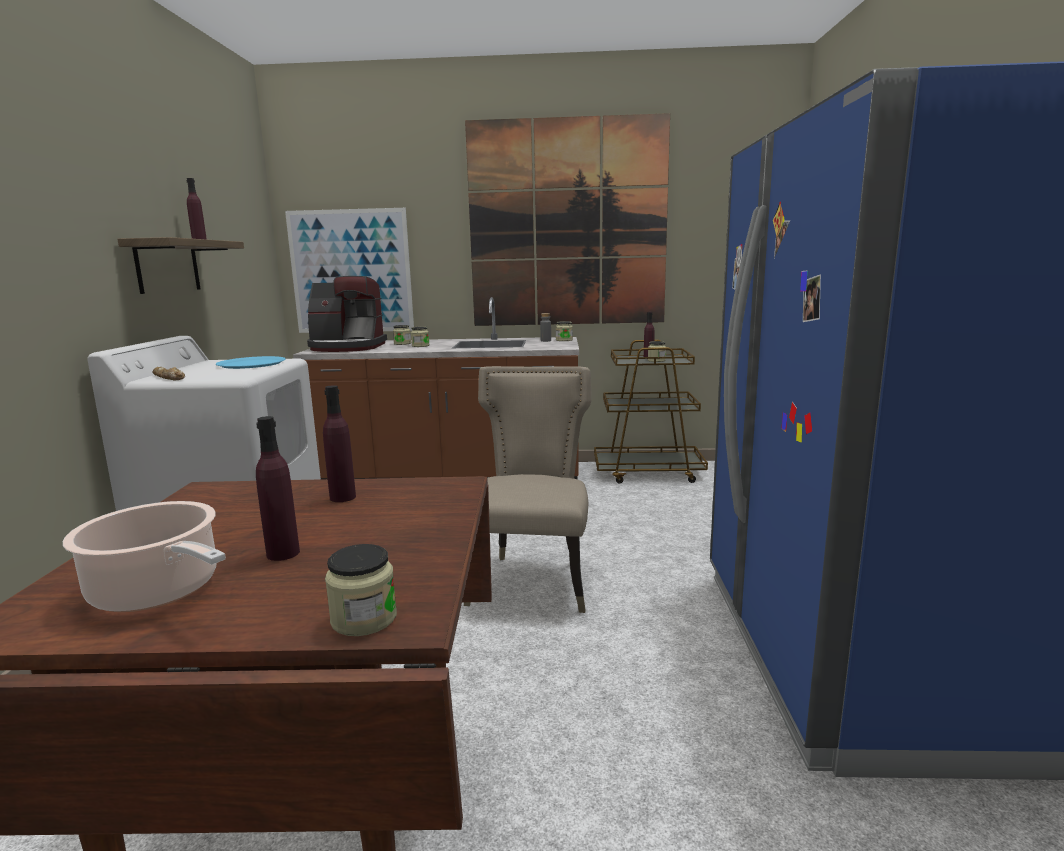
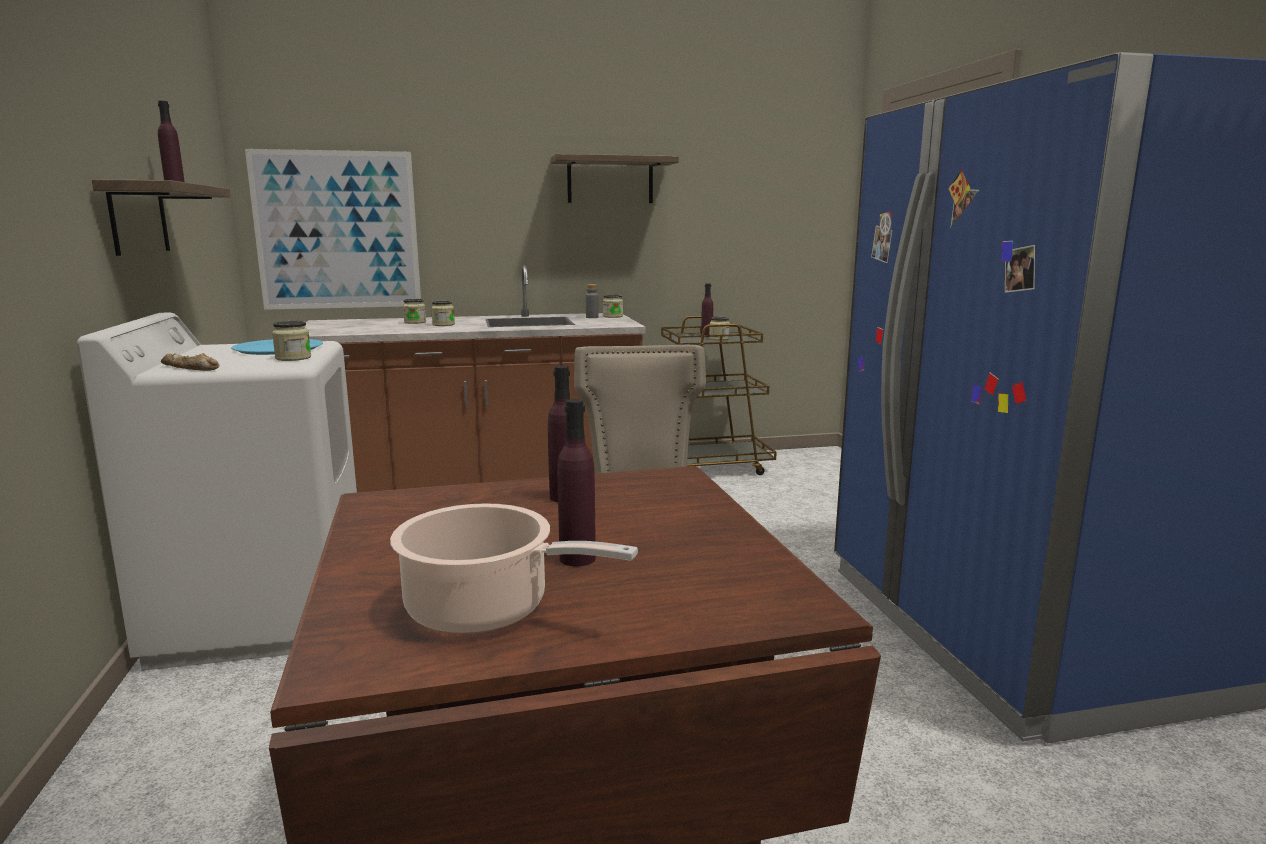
camera: 15 degrees left, 0 degrees up
coffee machine [307,276,387,352] -> none
jar [325,544,397,636] -> jar moved to [272,321,311,361]
picture [465,113,670,326] -> shelf [551,154,679,203]

